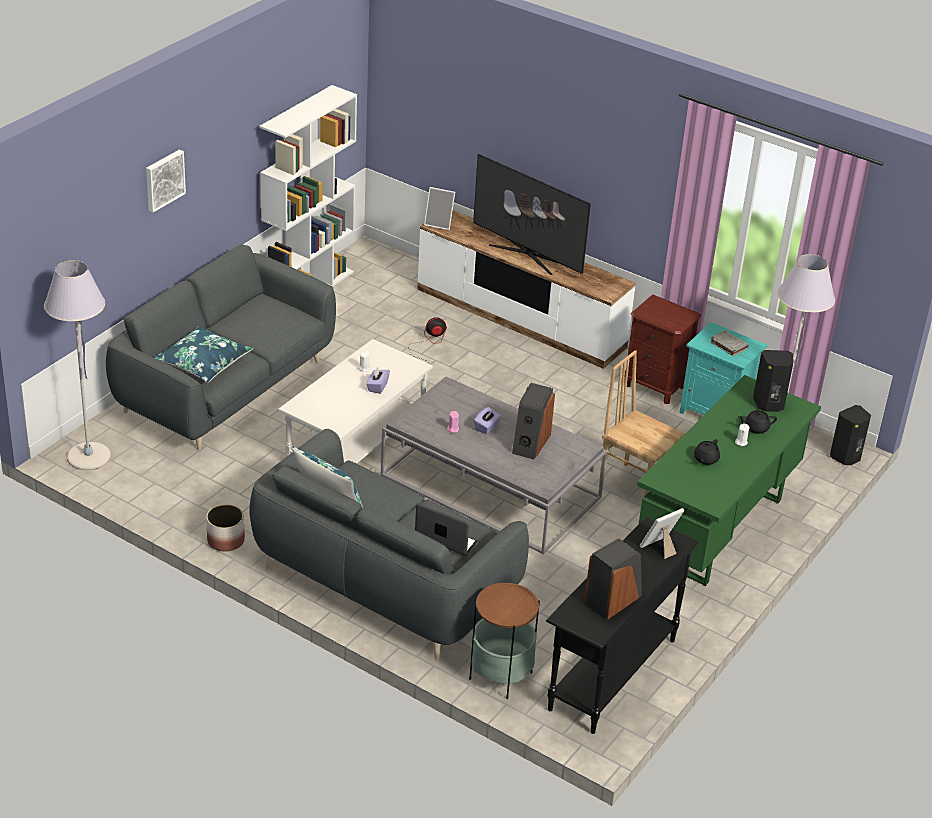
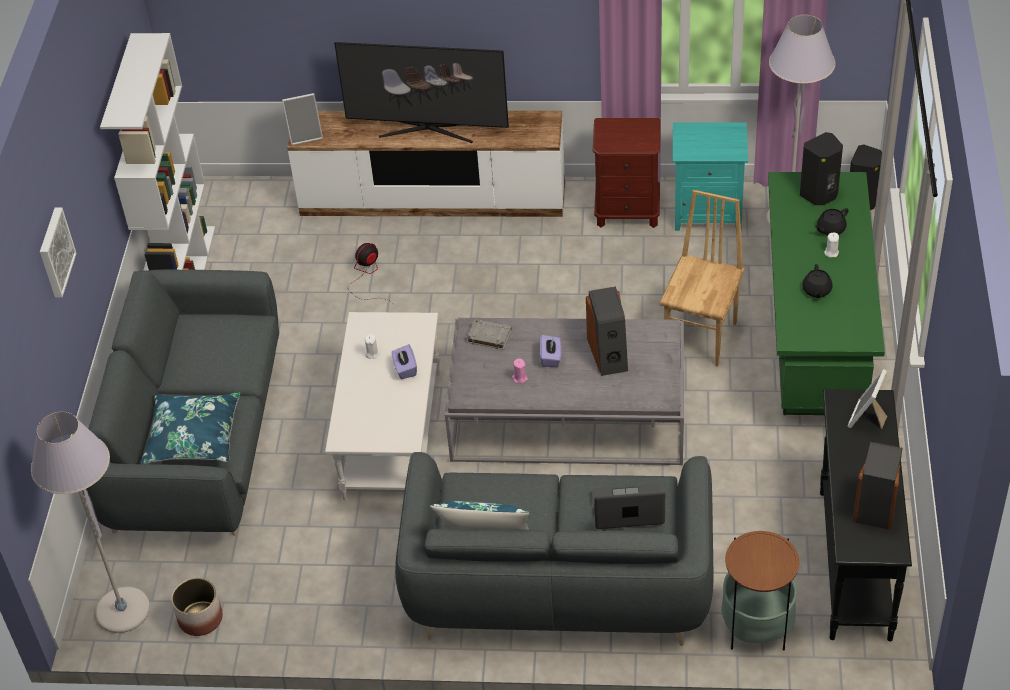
camera: 25 degrees left, 10 degrees up
planter [207,504,245,552] -> planter moved to [171,578,223,636]
brown chair [599,350,685,497] -> brown chair turned 105 degrees clockwise [660,190,744,367]
grey book [710,330,749,357] -> grey book moved to [466,319,512,350]

